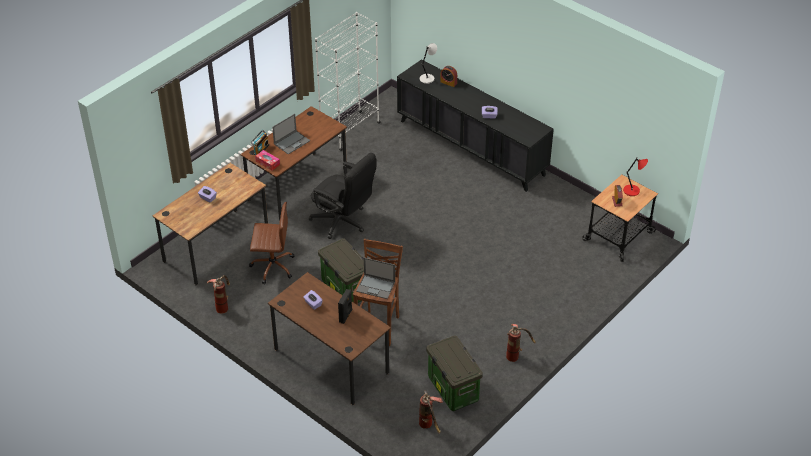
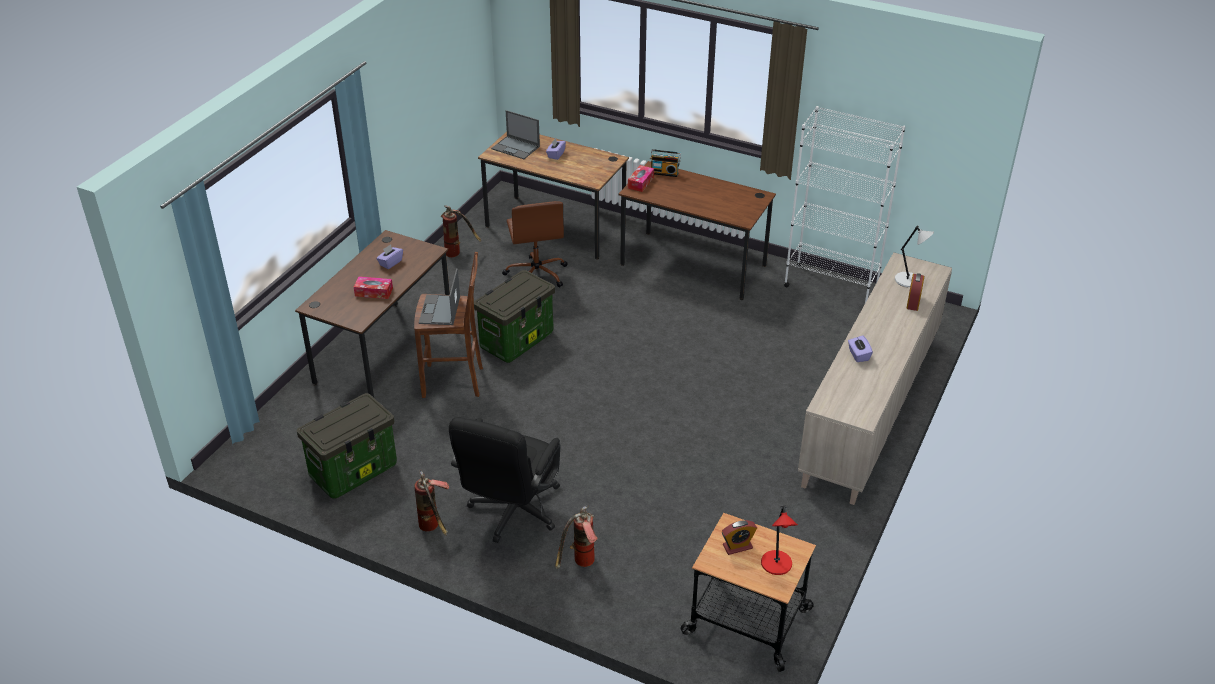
camera: 75 degrees right, 5 degrees down
laptop [272,114,310,154] -> laptop moved to [491,110,540,159]
black office chair [309,153,376,239] -> black office chair moved to [449,417,561,543]
black speaker [338,289,352,324] -> tissue box [354,276,393,299]
black cabinet [397,59,554,192] -> beige cabinet [798,252,952,505]
fire extinguisher [419,390,443,434] -> fire extinguisher moved to [555,505,598,569]

